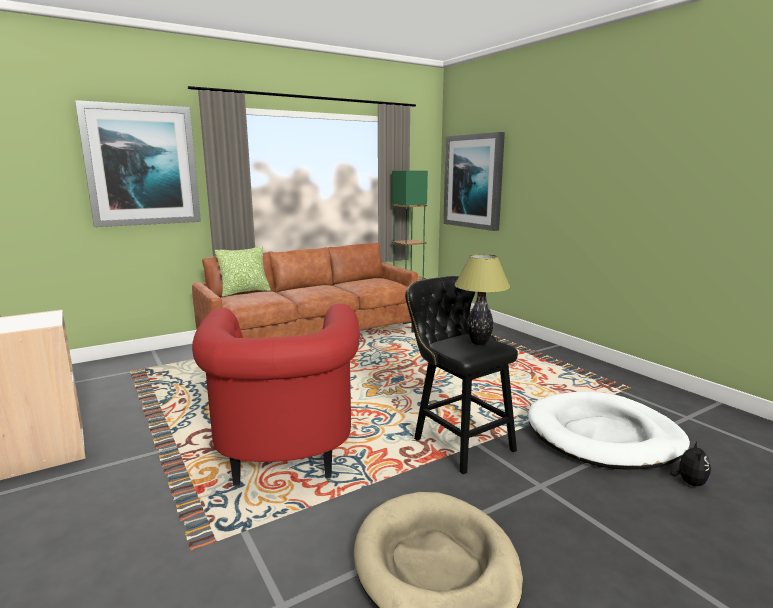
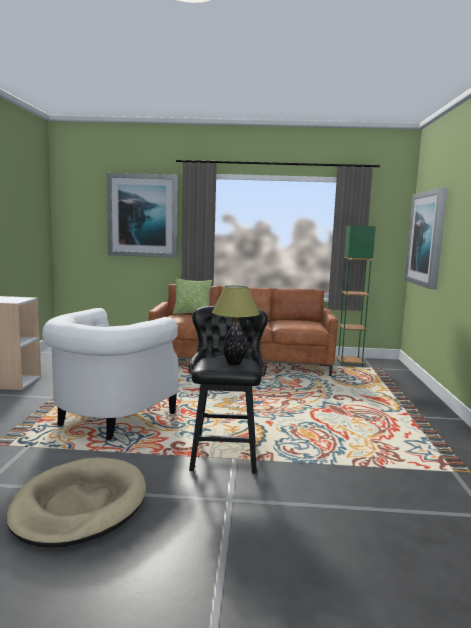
camera: 35 degrees right, 5 degrees down
red armchair [192,304,360,486] -> white armchair [42,308,178,440]
white dog bed [528,391,690,470] -> none
plush toy [670,442,711,486] -> none

